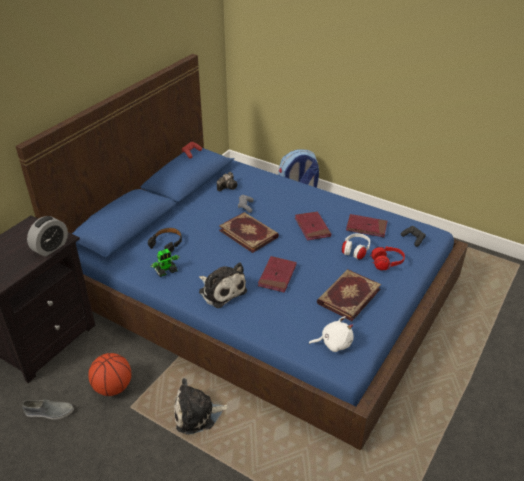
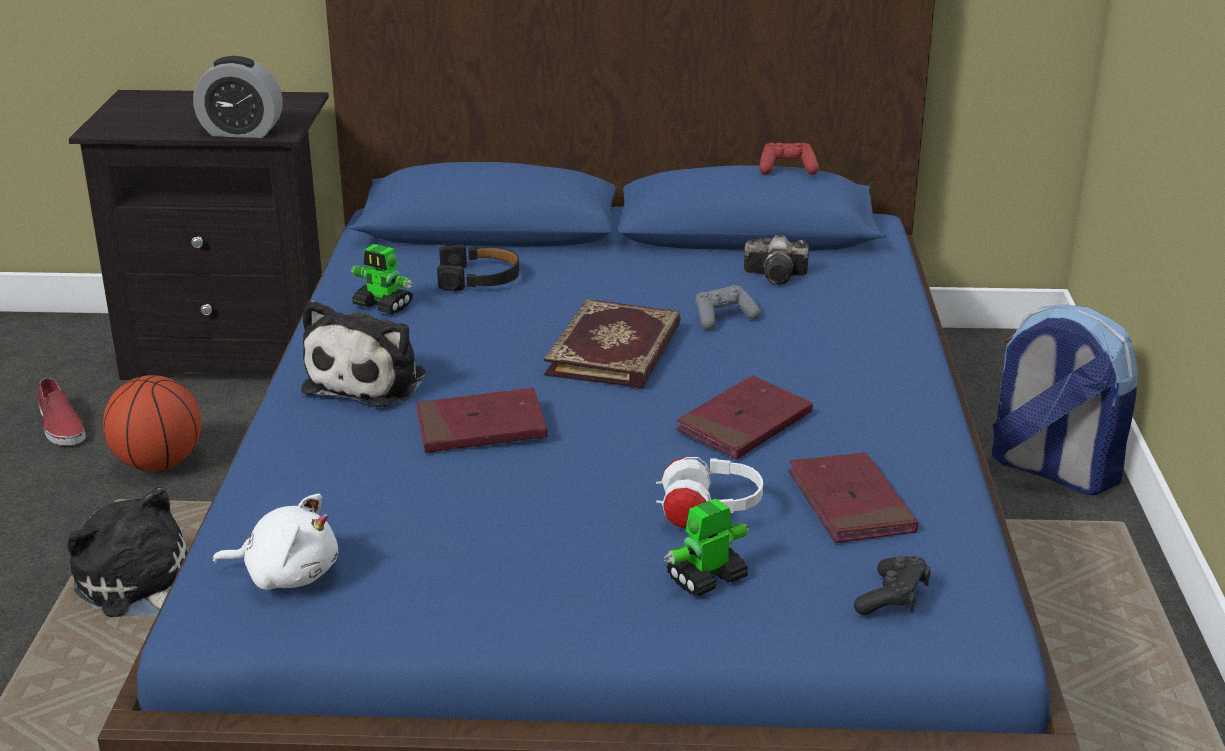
camera: 60 degrees right, 10 degrees down
grey shoe [23,399,74,420] -> red shoe [38,378,86,445]
white plush toy [309,316,354,352] -> white plush toy turned 45 degrees counterclockwise [212,494,338,590]
book [317,269,381,321] -> none
red headphones [370,247,405,271] -> toy robot [664,499,749,596]

